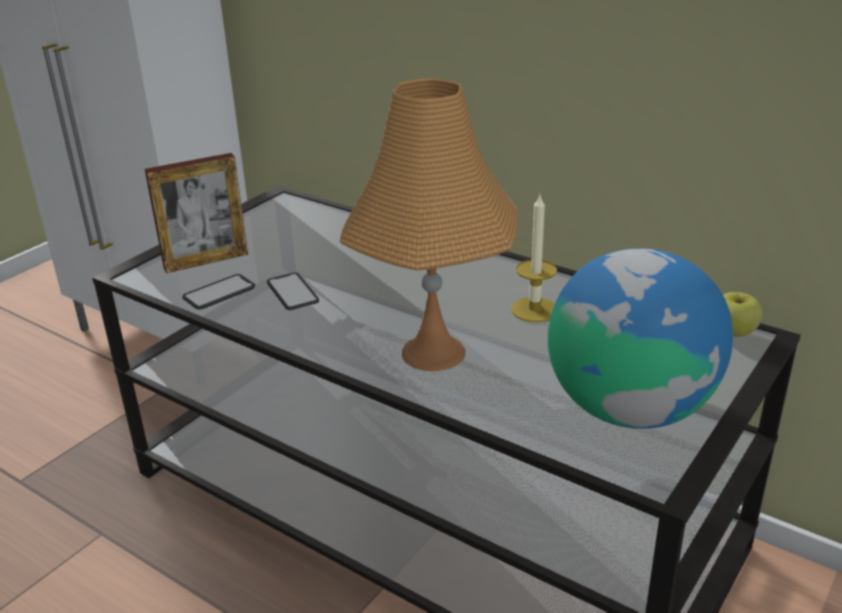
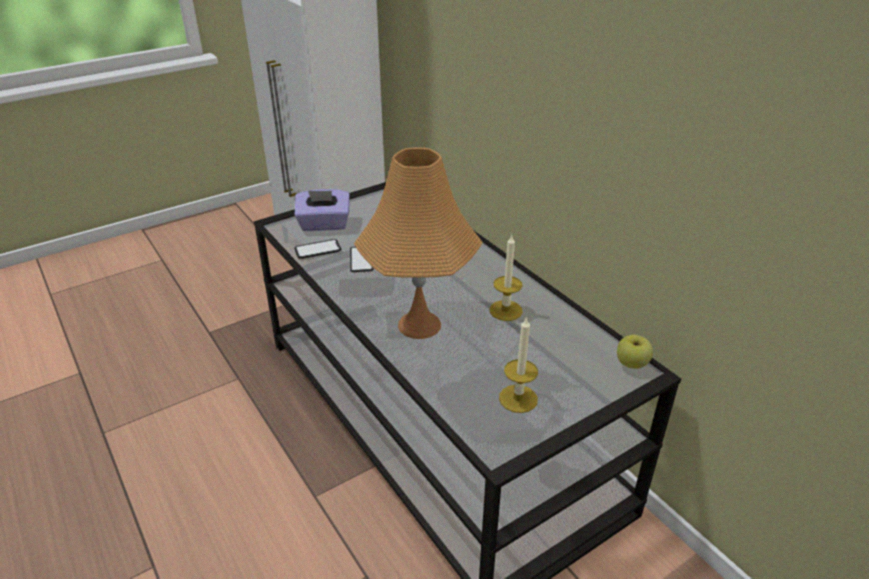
camera: 20 degrees right, 5 degrees up
picture frame [145,153,248,273] -> purple tissue box [294,189,350,231]
globe [548,248,733,429] -> candle [499,316,538,413]

